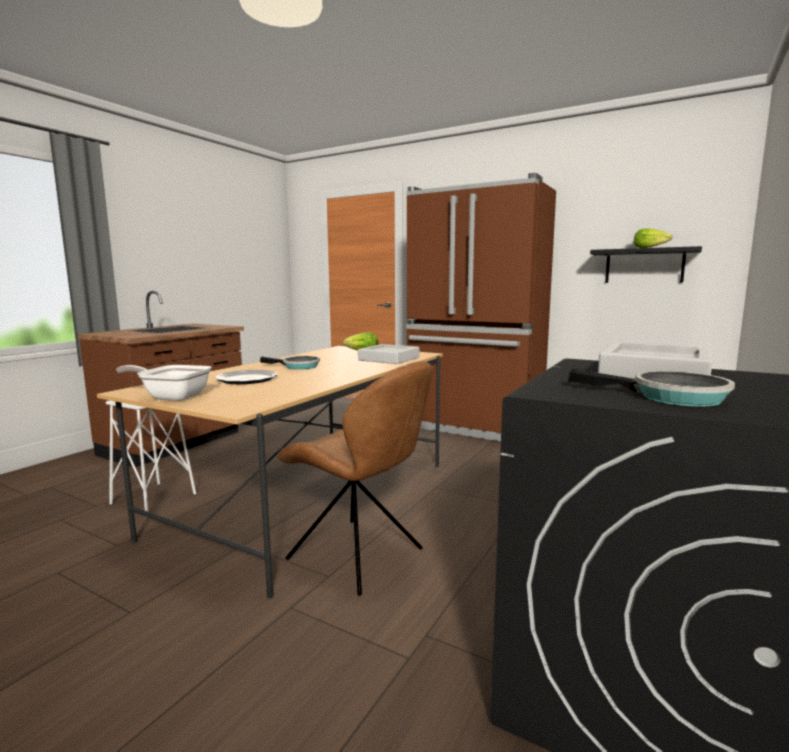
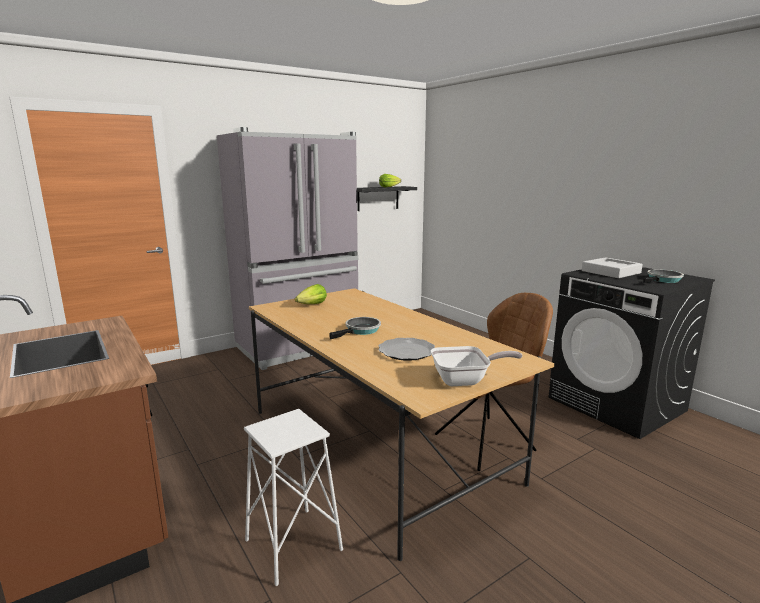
camera: 65 degrees left, 5 degrees up
frying pan [116,365,211,401] -> frying pan turned 135 degrees counterclockwise [431,346,522,386]
grey tray [358,344,419,364] -> none
brown fridge [406,173,556,441] -> grey fridge [217,127,358,370]

